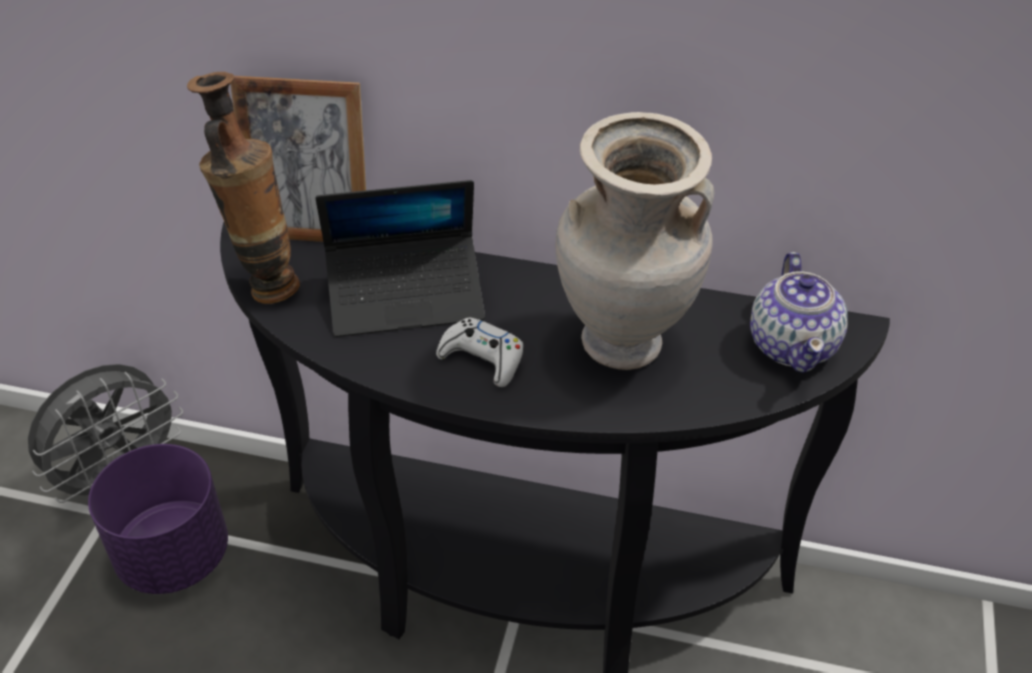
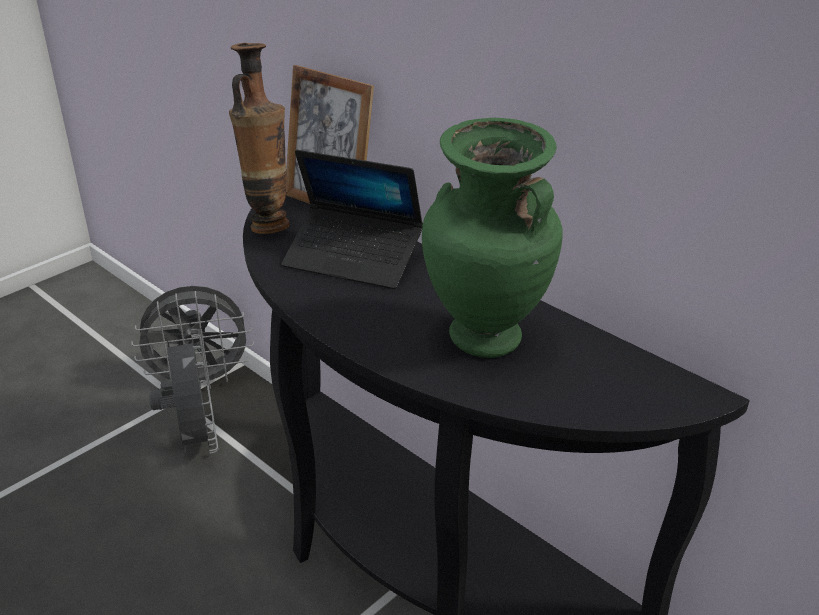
camera: 30 degrees right, 10 degrees down
purple planter [88,444,228,594] -> grey fan [149,329,219,454]
white game controller [436,317,523,387] -> none
beige vase [556,112,715,370] -> green vase [422,118,563,358]
teapot [750,252,848,373] -> none

